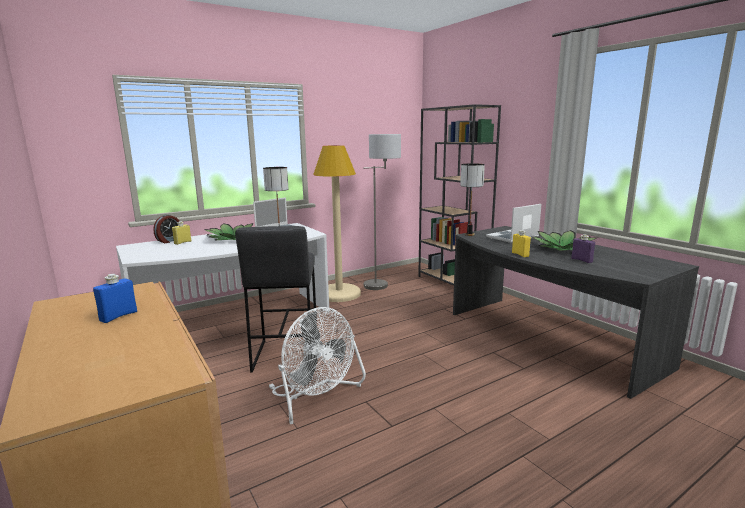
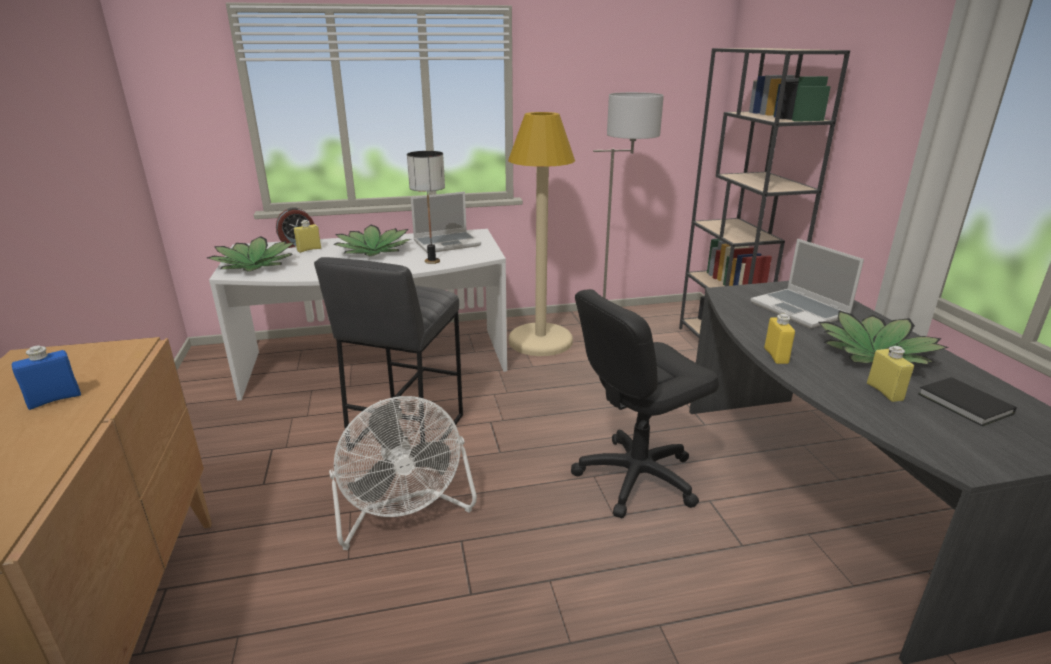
camera: 20 degrees right, 10 degrees up
table lamp [460,163,485,236] -> none
laptop [486,204,542,243] -> laptop turned 105 degrees counterclockwise [751,239,864,328]
purple bottle [571,234,595,263] -> yellow bottle [867,346,914,402]
none -> potted plant [207,236,295,272]
none -> black office chair [571,289,719,518]
none -> black book [918,377,1017,426]

